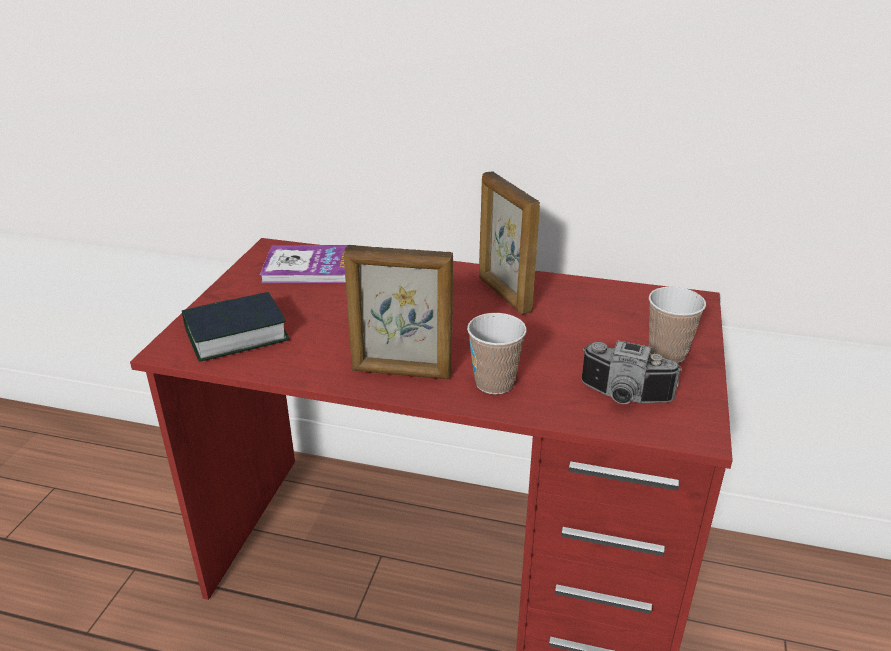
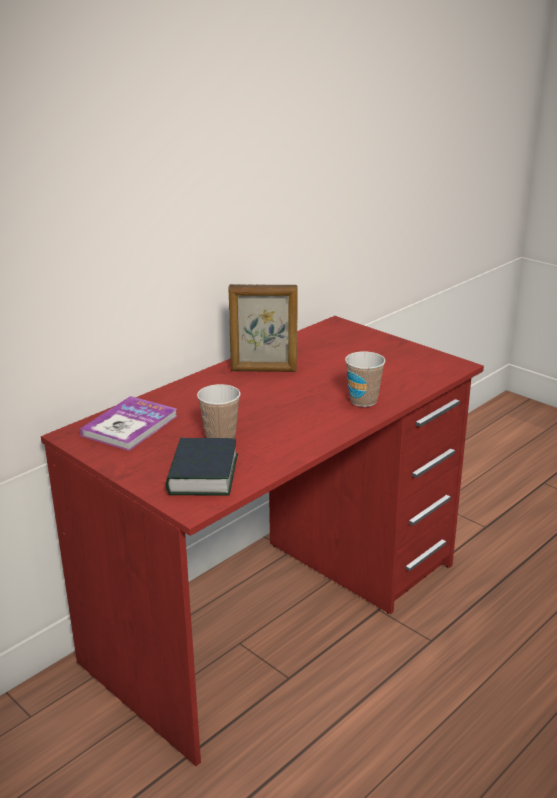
camera: 60 degrees left, 5 degrees down
picture frame [344,245,453,379] -> none
camera [581,340,682,404] -> none
cup [649,287,706,363] -> cup moved to [197,384,241,438]

